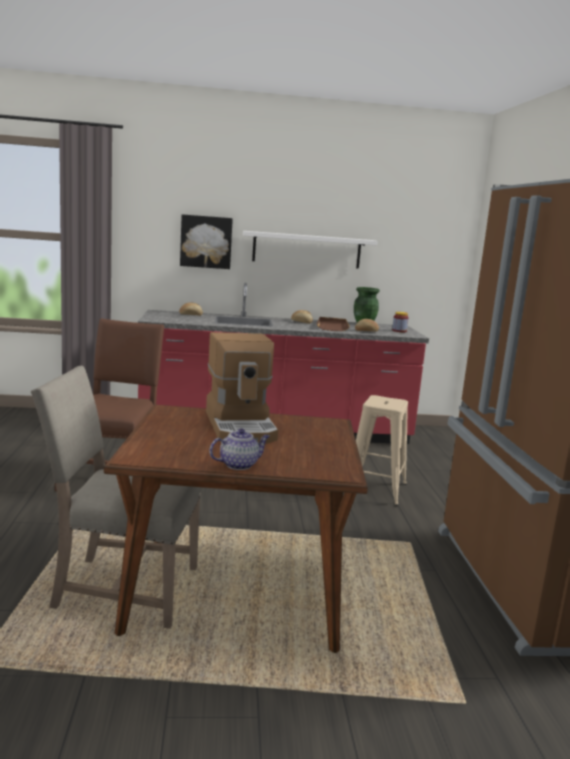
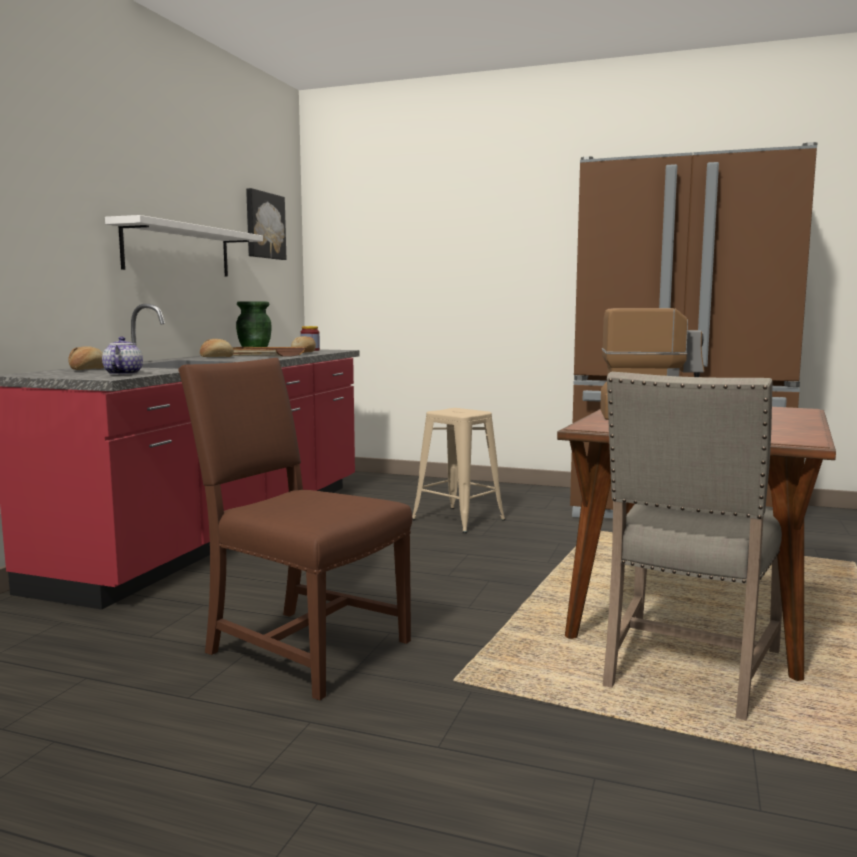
camera: 65 degrees left, 5 degrees down
picture [180,214,233,269] -> picture moved to [246,188,286,260]
teapot [209,428,270,470] -> teapot moved to [102,337,143,375]

